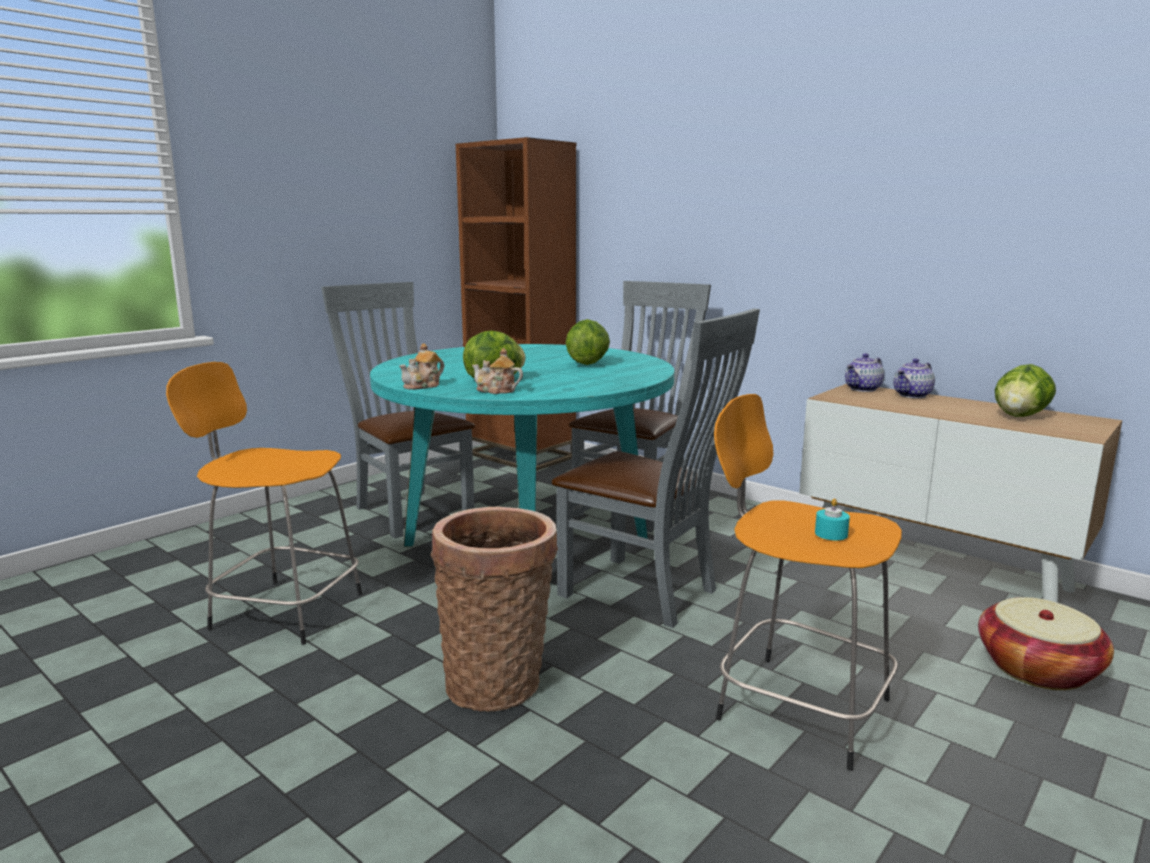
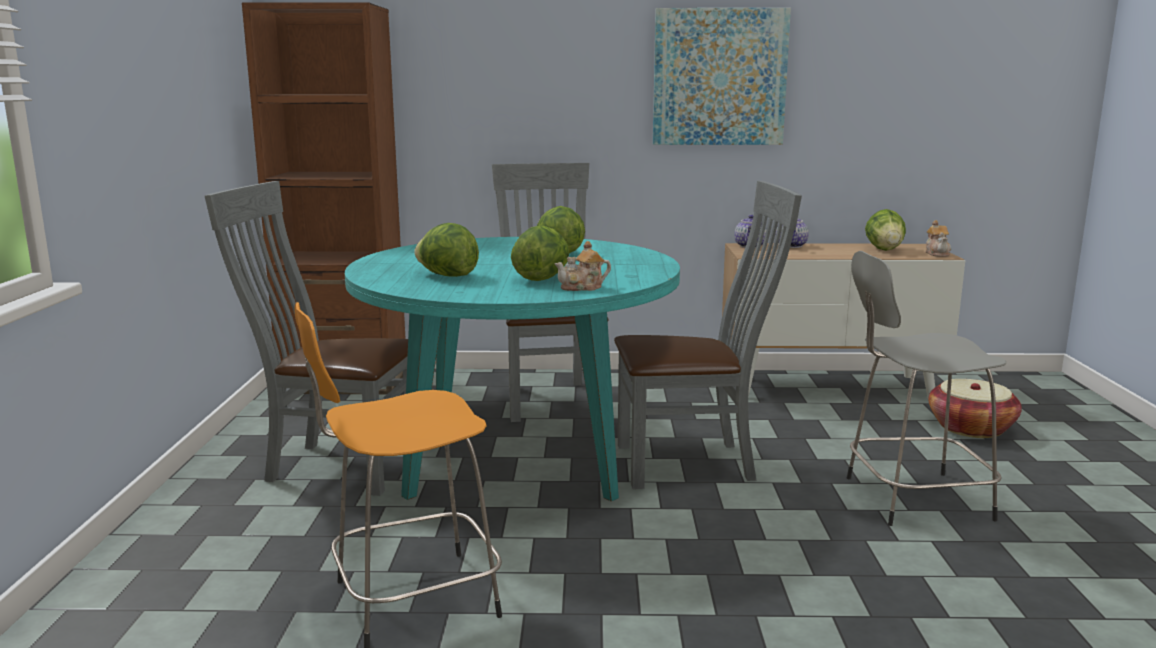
camera: 40 degrees left, 0 degrees up
teapot [399,343,444,390] -> teapot moved to [926,220,951,257]
basket [431,507,558,712] -> none
orange stool [714,394,902,771] -> grey stool [847,251,1006,526]
turquoise candle [815,498,850,540] -> none
none -> lettuce [414,223,479,277]
none -> picture [653,8,791,145]

